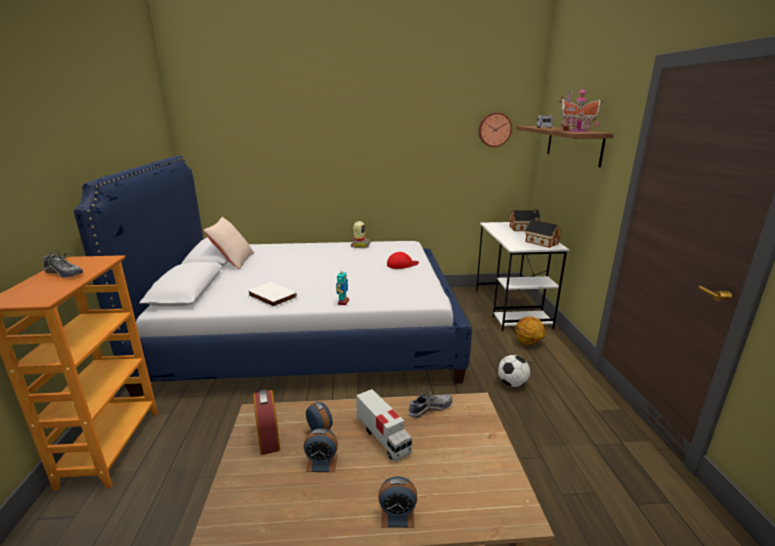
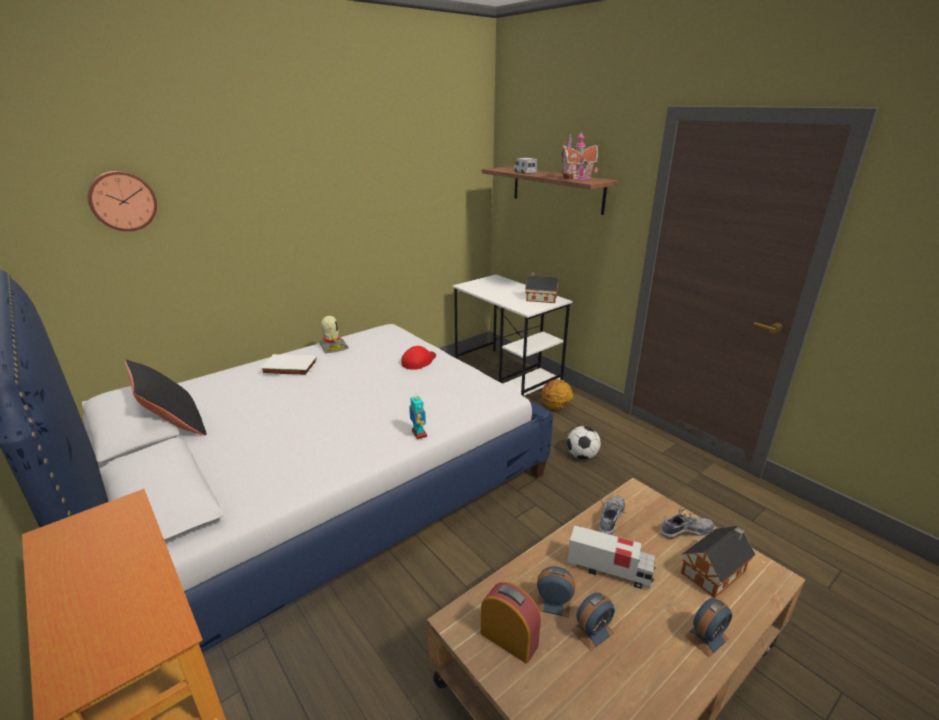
camera: 35 degrees left, 5 degrees up
shoe [44,250,83,278] -> shoe moved to [660,506,714,539]
beige pillow [203,217,254,270] -> black pillow [125,360,206,436]
white book [247,282,297,308] -> white book moved to [260,354,317,376]
wall clock [479,112,512,147] -> wall clock moved to [88,171,157,231]
toy house [510,209,541,231] -> toy house moved to [681,526,756,598]

